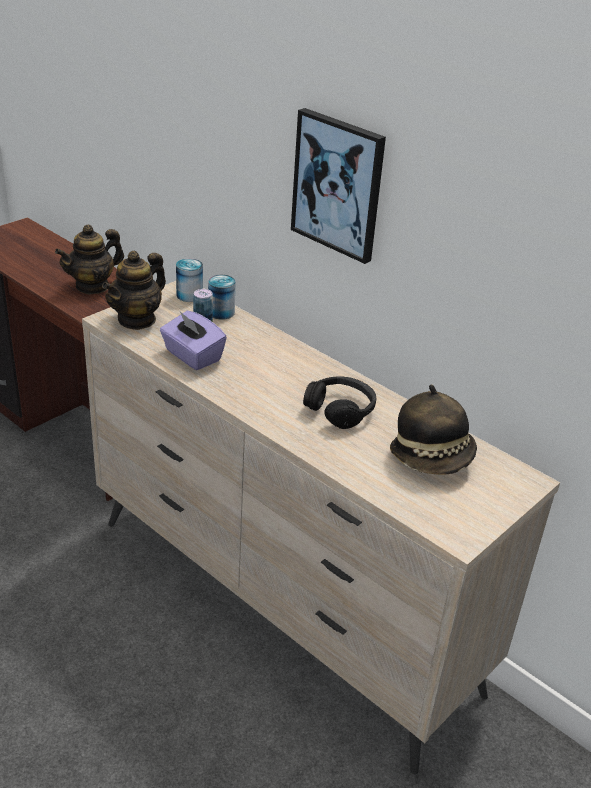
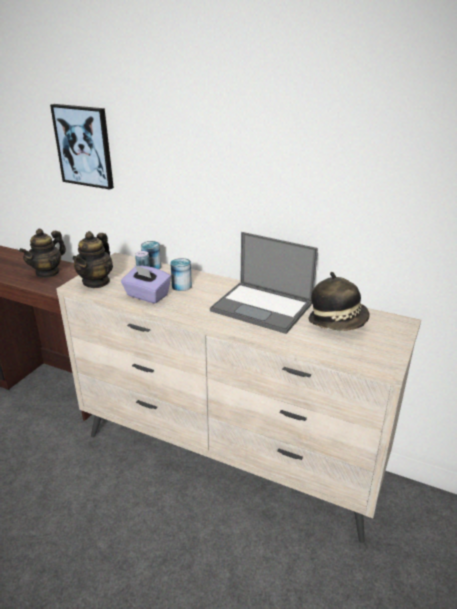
camera: 15 degrees left, 5 degrees down
can [176,258,203,302] -> can moved to [170,258,192,291]
picture [291,108,386,264] -> picture moved to [50,104,114,189]
black headphones [303,376,376,429] -> laptop [210,232,318,334]

